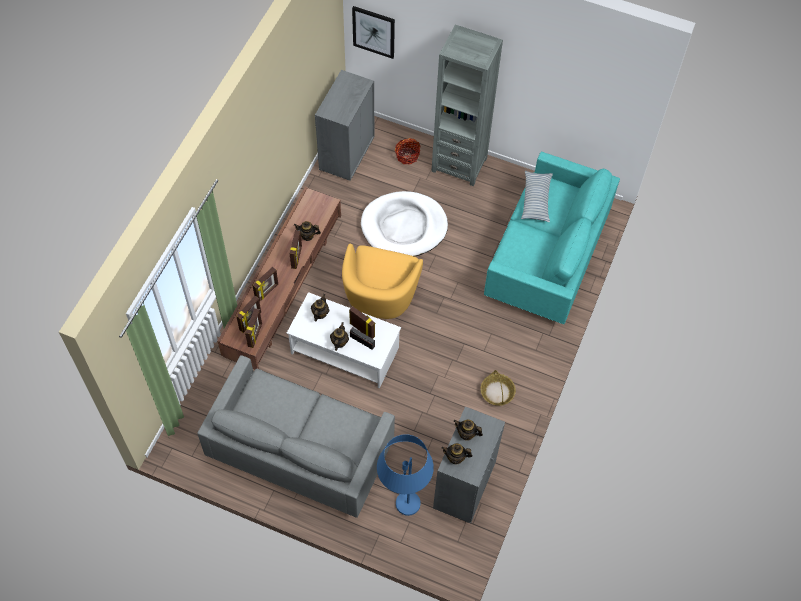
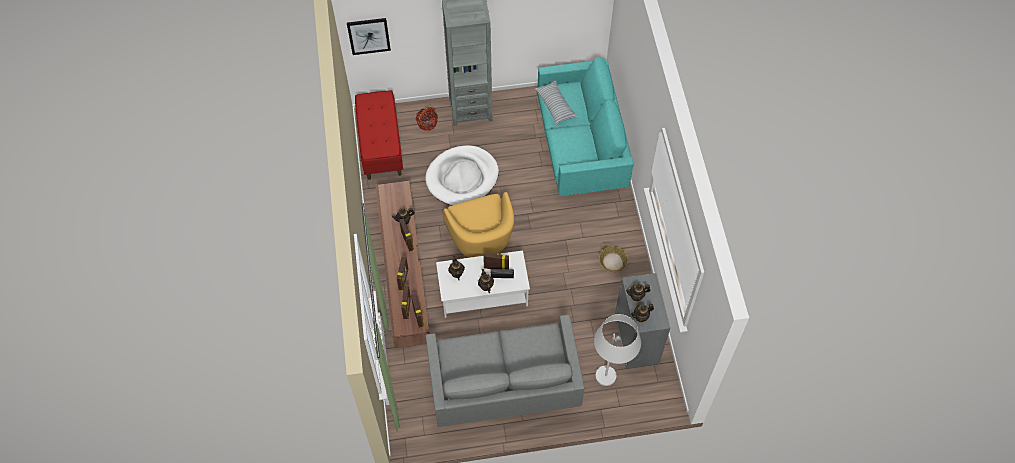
camera: 30 degrees left, 0 degrees up
grey cabinet [315,70,374,181] -> red bench [355,90,403,180]
blue floor lamp [377,434,434,516] -> white floor lamp [594,314,641,386]

